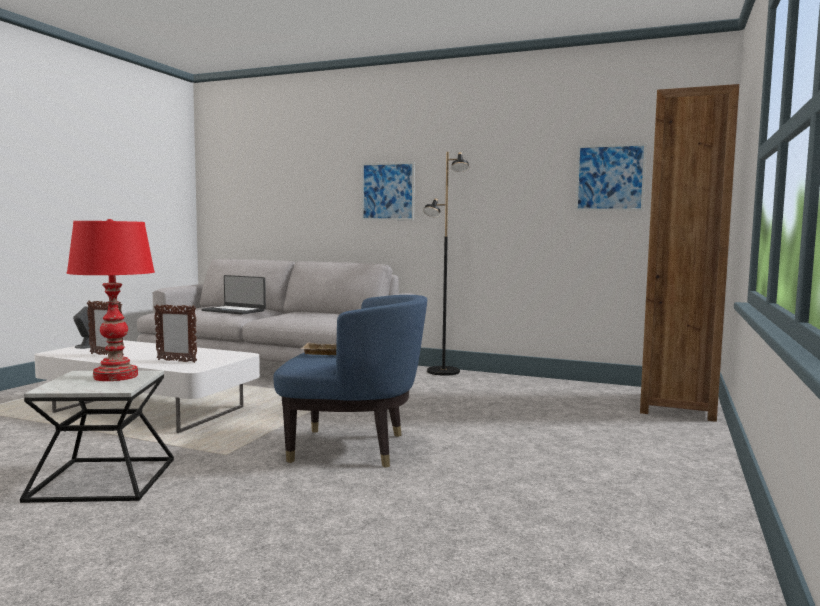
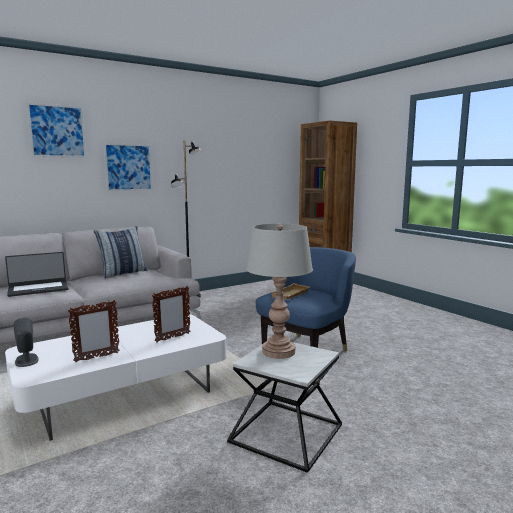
camera: 55 degrees left, 5 degrees up
red table lamp [67,219,155,381] -> grey table lamp [246,224,313,359]
picture [575,143,647,211] -> picture moved to [27,103,86,157]
none -> pillow [94,226,148,279]

